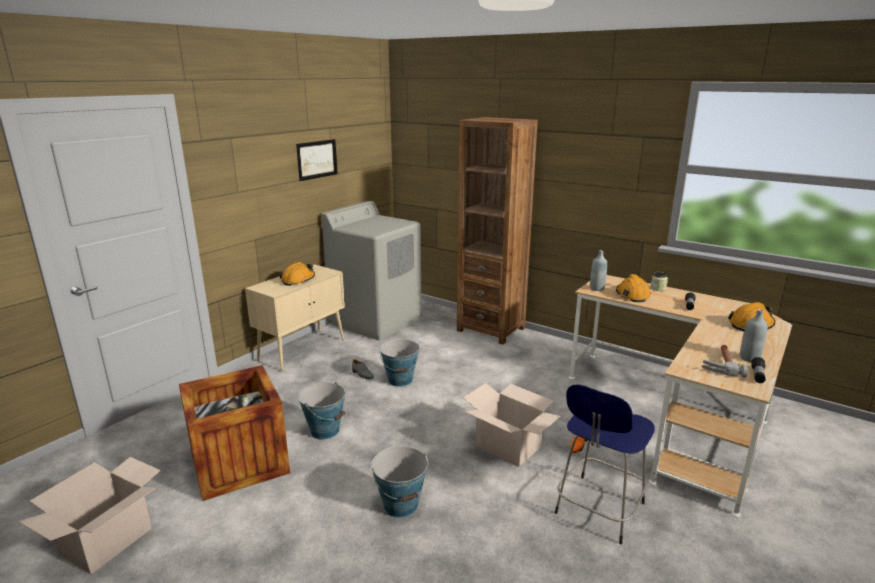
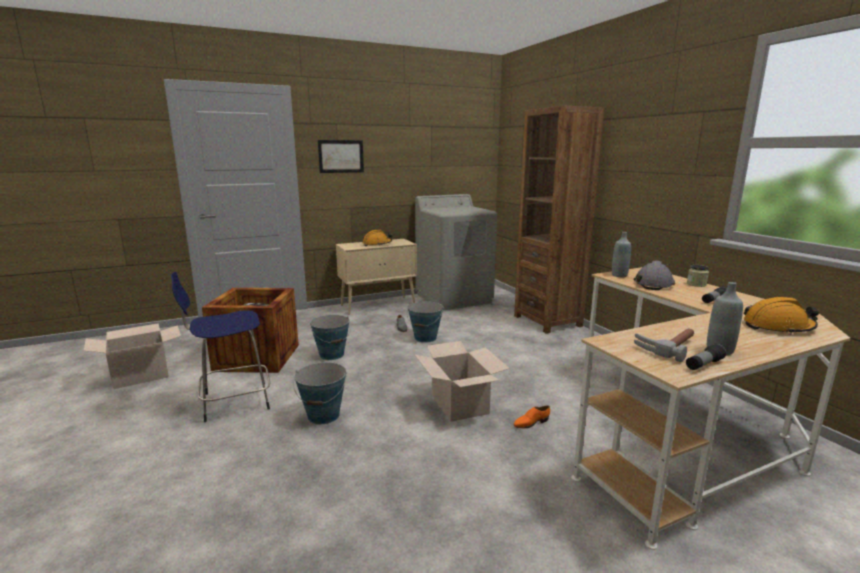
camera: 30 degrees right, 5 degrees down
picture [296,139,338,181] -> picture moved to [318,140,364,173]
blue stool [555,385,655,544] -> blue stool moved to [171,272,270,422]
orange hard hat [616,274,651,302] -> grey hard hat [634,260,675,290]

